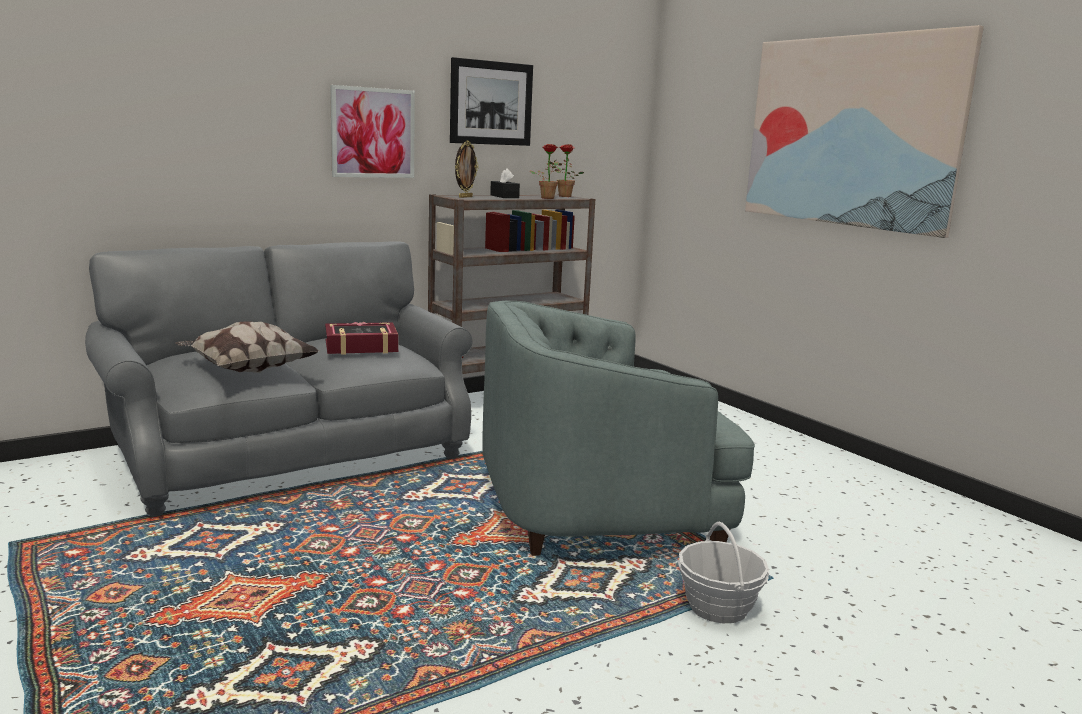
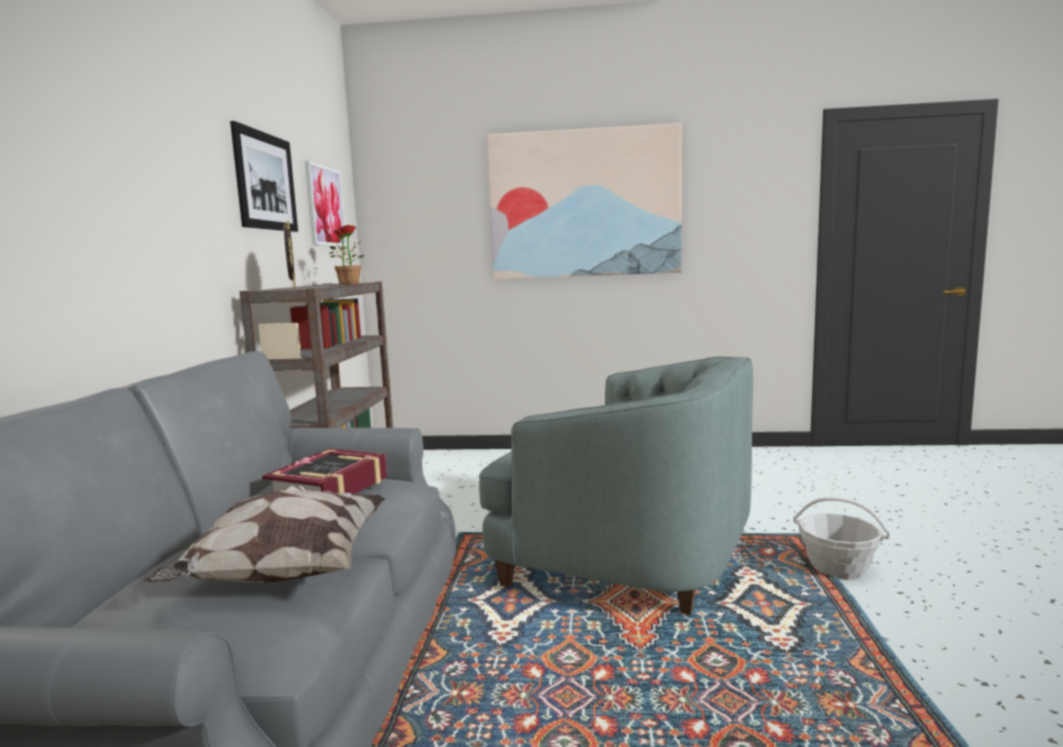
camera: 50 degrees left, 5 degrees down
picture [330,85,415,178] -> picture moved to [305,161,347,247]
grey armchair [482,301,755,556] -> grey armchair turned 90 degrees counterclockwise [479,357,753,615]
black tissue box [490,168,520,198] -> none

